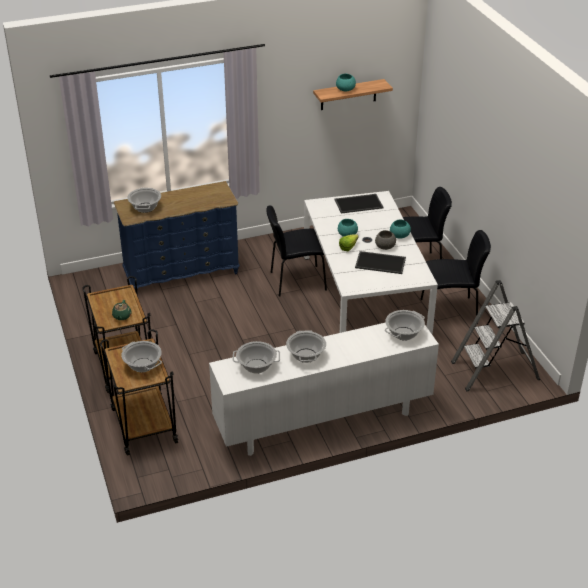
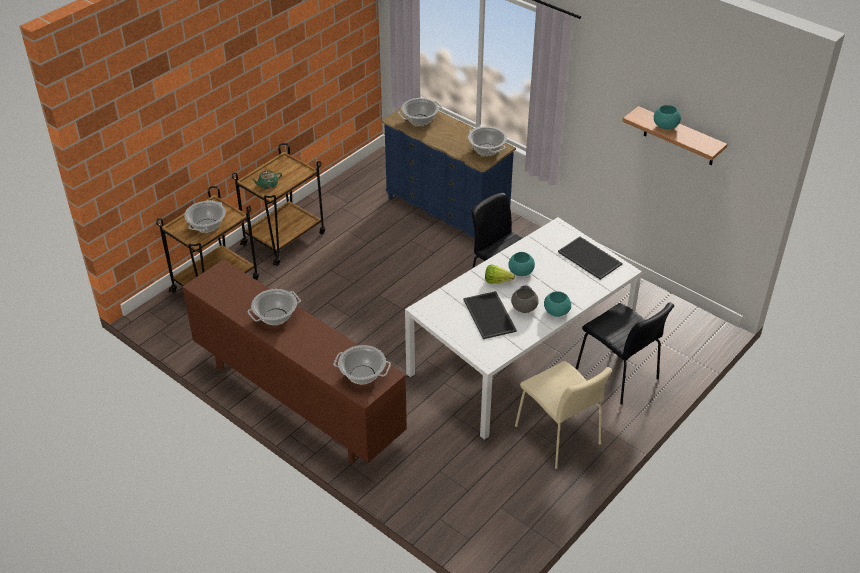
camera: 60 degrees right, 5 degrees up
white cabinet [209,323,439,456] -> brown cabinet [182,259,407,464]
cooking pot [233,341,280,374] -> cooking pot moved to [468,126,507,156]
black chair [420,230,491,324] -> beige chair [515,361,612,469]
grey step ladder [451,280,541,391] -> none

